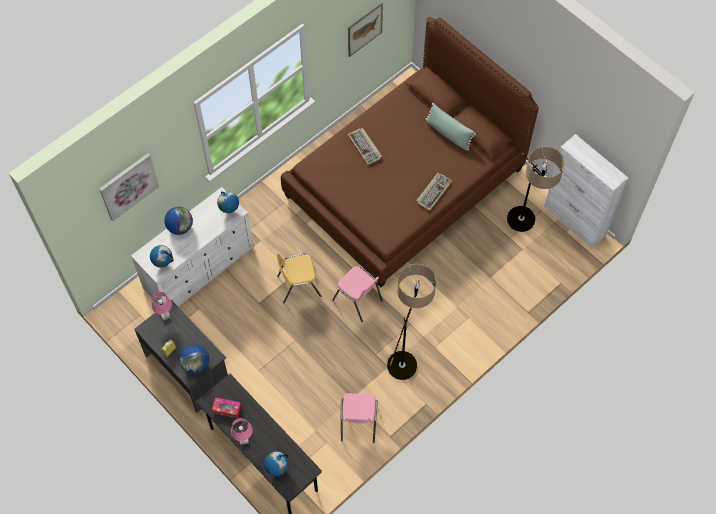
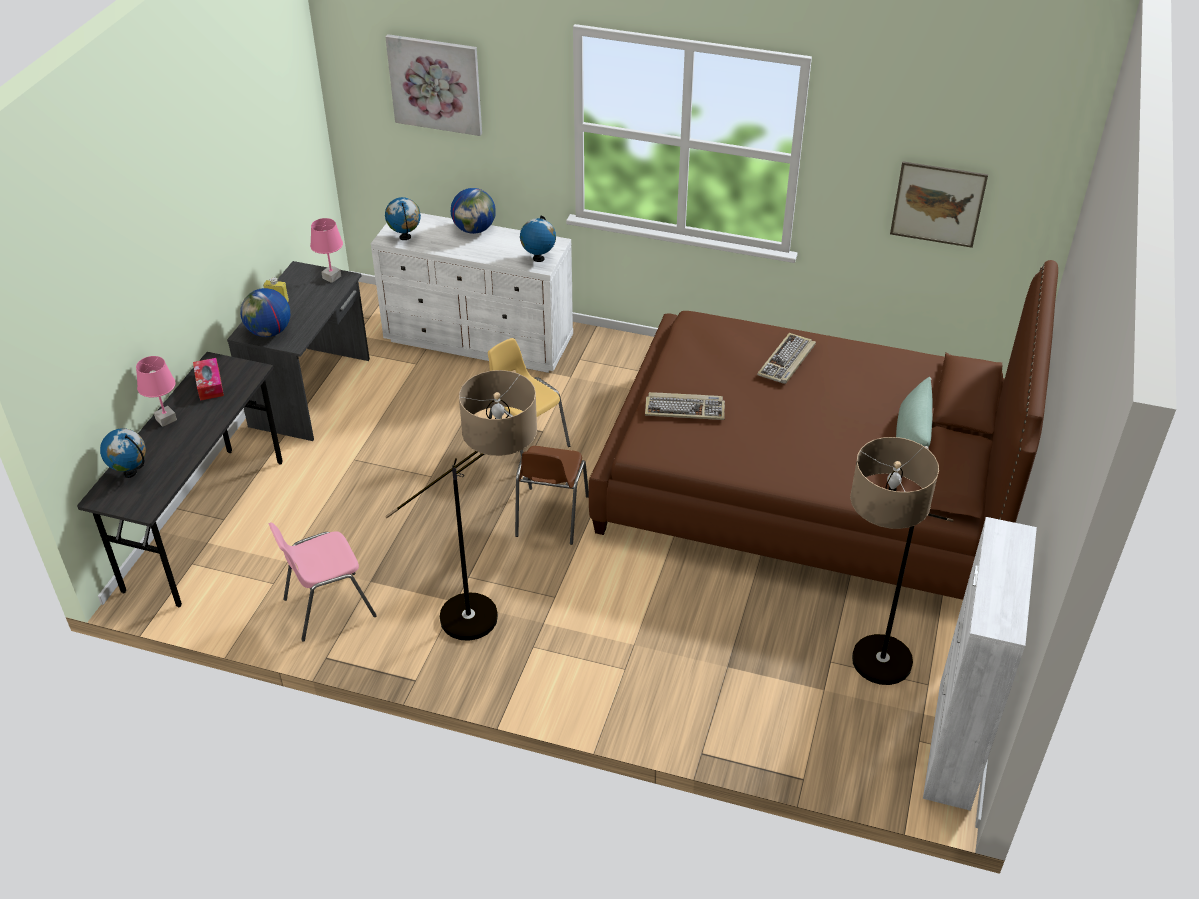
camera: 60 degrees right, 20 degrees down
pink chair [332,266,383,322] -> brown chair [515,446,589,545]
keyboard [416,173,452,211] -> keyboard moved to [645,392,725,420]

